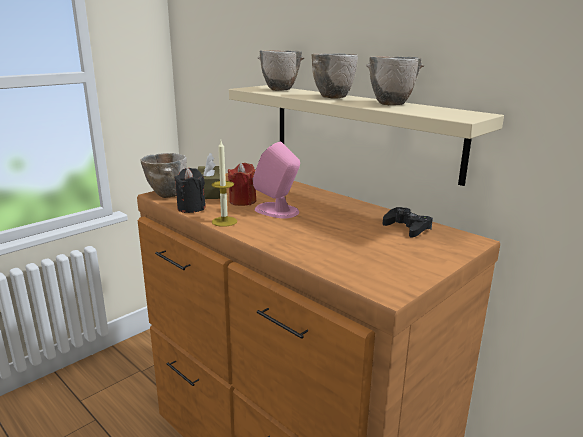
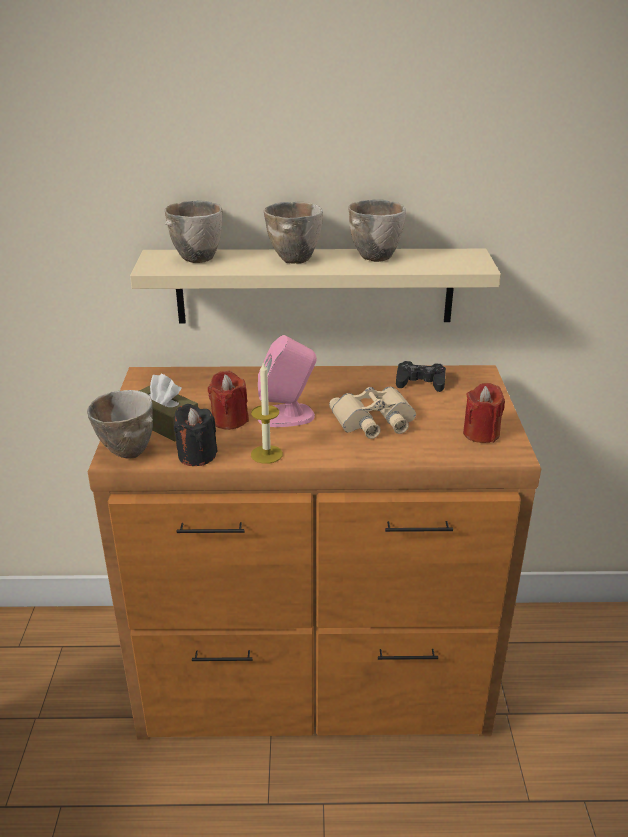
camera: 45 degrees left, 10 degrees up
none -> beige binoculars [329,387,416,439]
none -> red candle [463,383,505,443]

